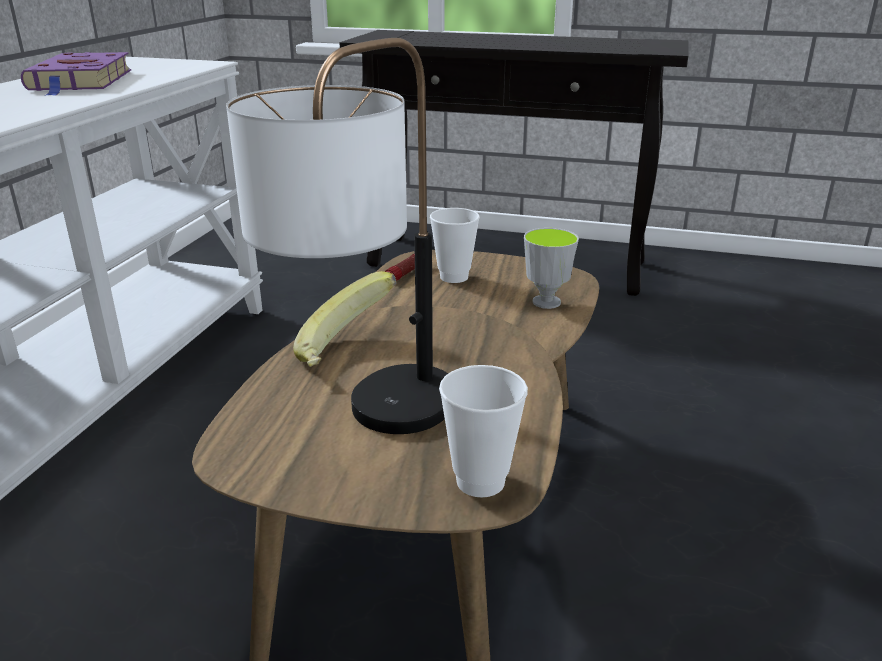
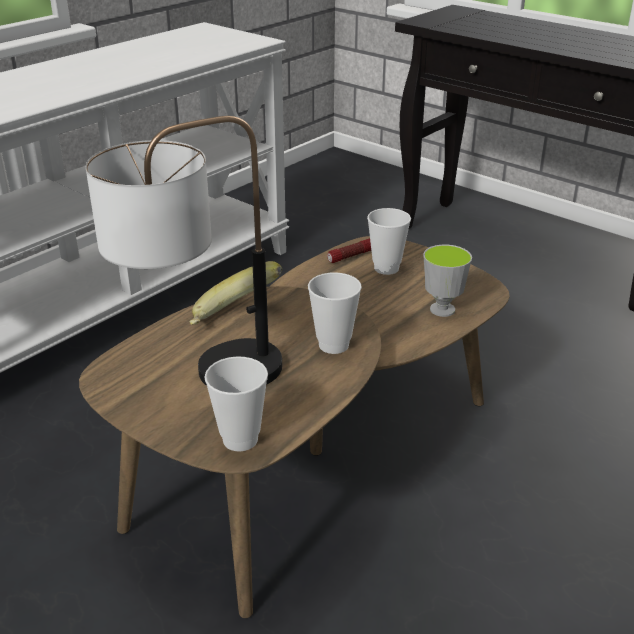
camera: 25 degrees right, 5 degrees up
purple book [21,52,131,96] -> none
none -> cup [308,273,362,354]

